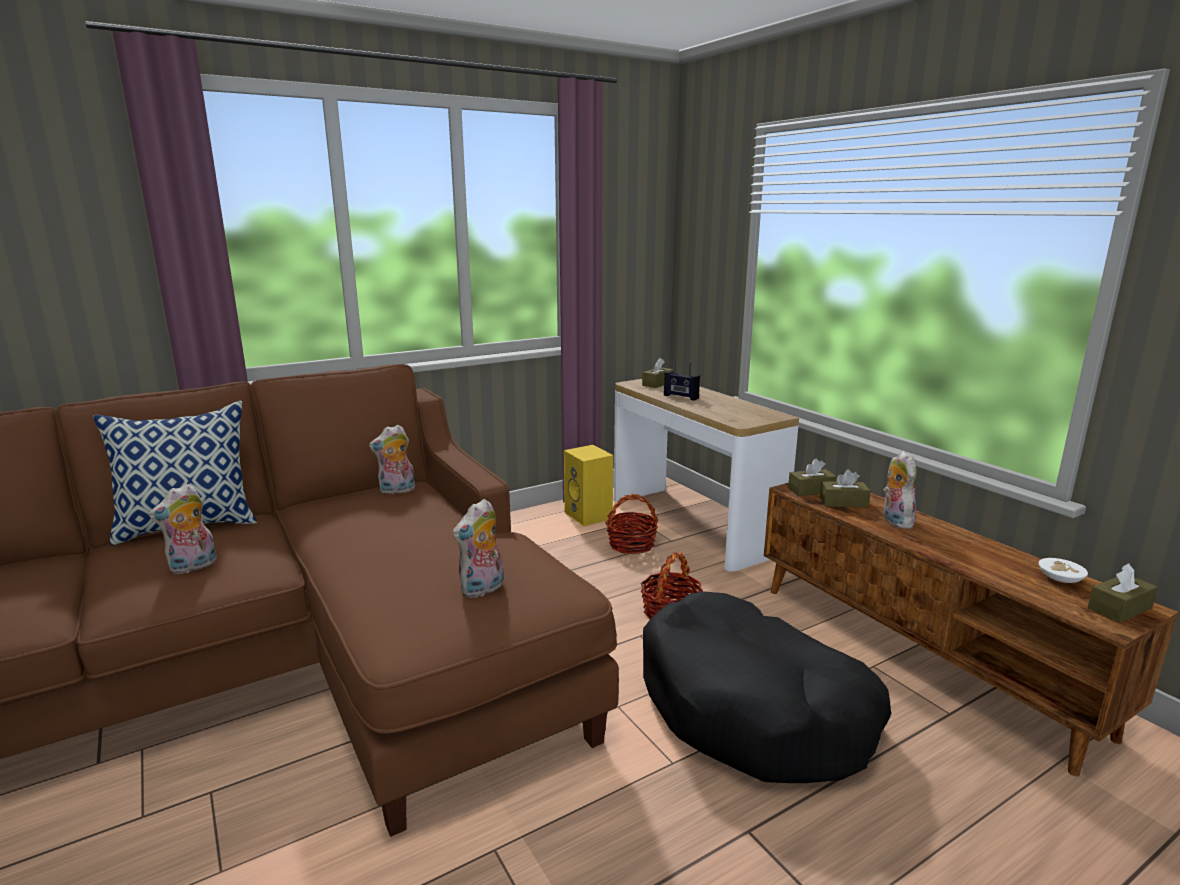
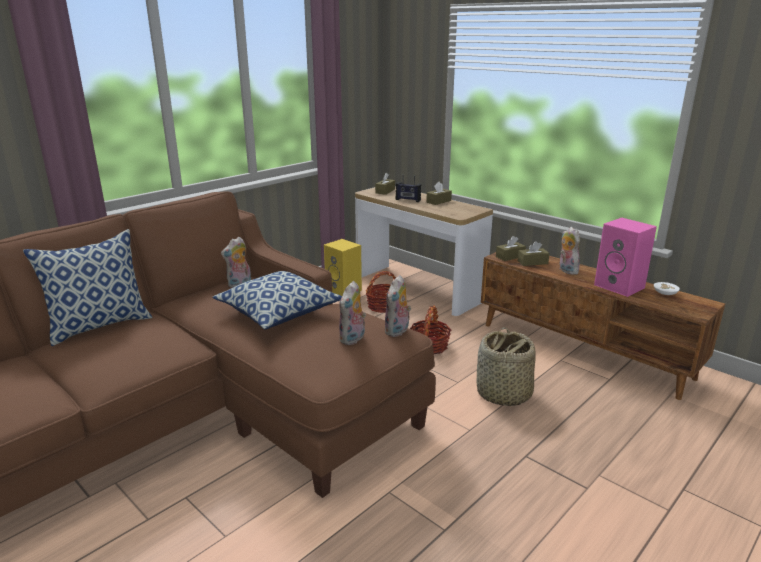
camera: 15 degrees left, 5 degrees up
plush toy [148,484,217,574] -> plush toy moved to [385,275,411,337]
black dog bed [643,591,891,783] -> basket [476,327,536,406]
brown tissue box [1087,563,1158,623] -> brown tissue box moved to [426,182,452,205]
none -> pillow [213,271,342,330]
none -> pink speaker [594,218,657,297]

